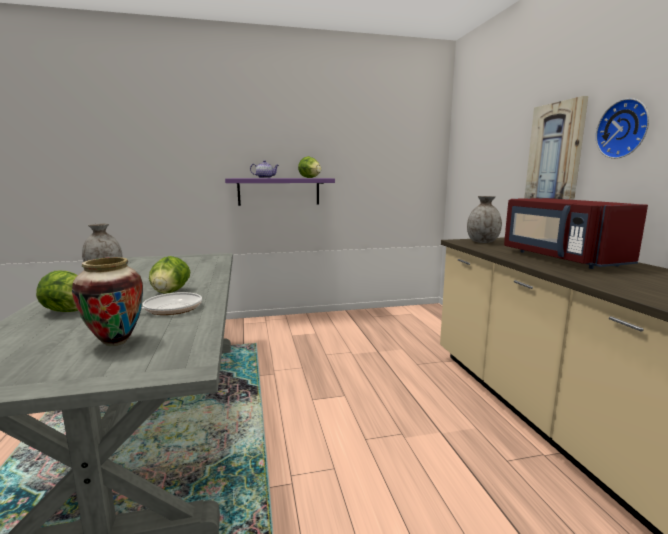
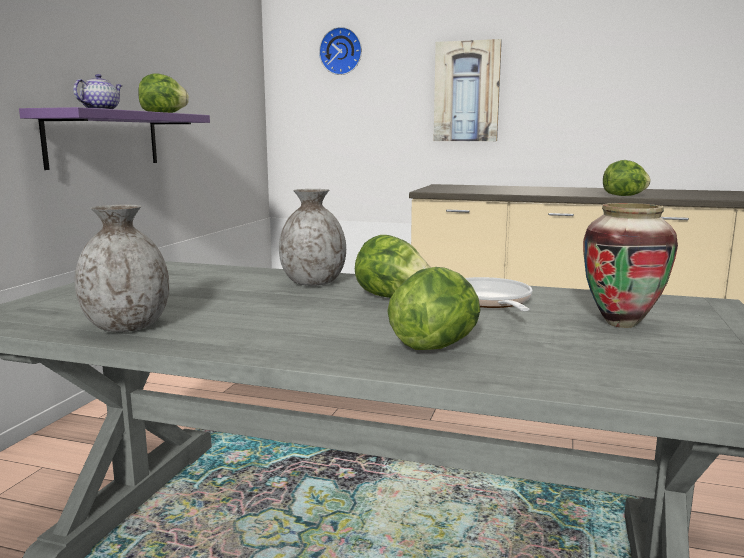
camera: 60 degrees left, 0 degrees up
grey vase [467,196,502,243] -> grey vase moved to [279,189,346,286]
red microwave [504,198,648,269] -> none
wall clock [596,98,649,159] -> wall clock moved to [319,27,362,75]
none -> lettuce [603,160,650,196]

